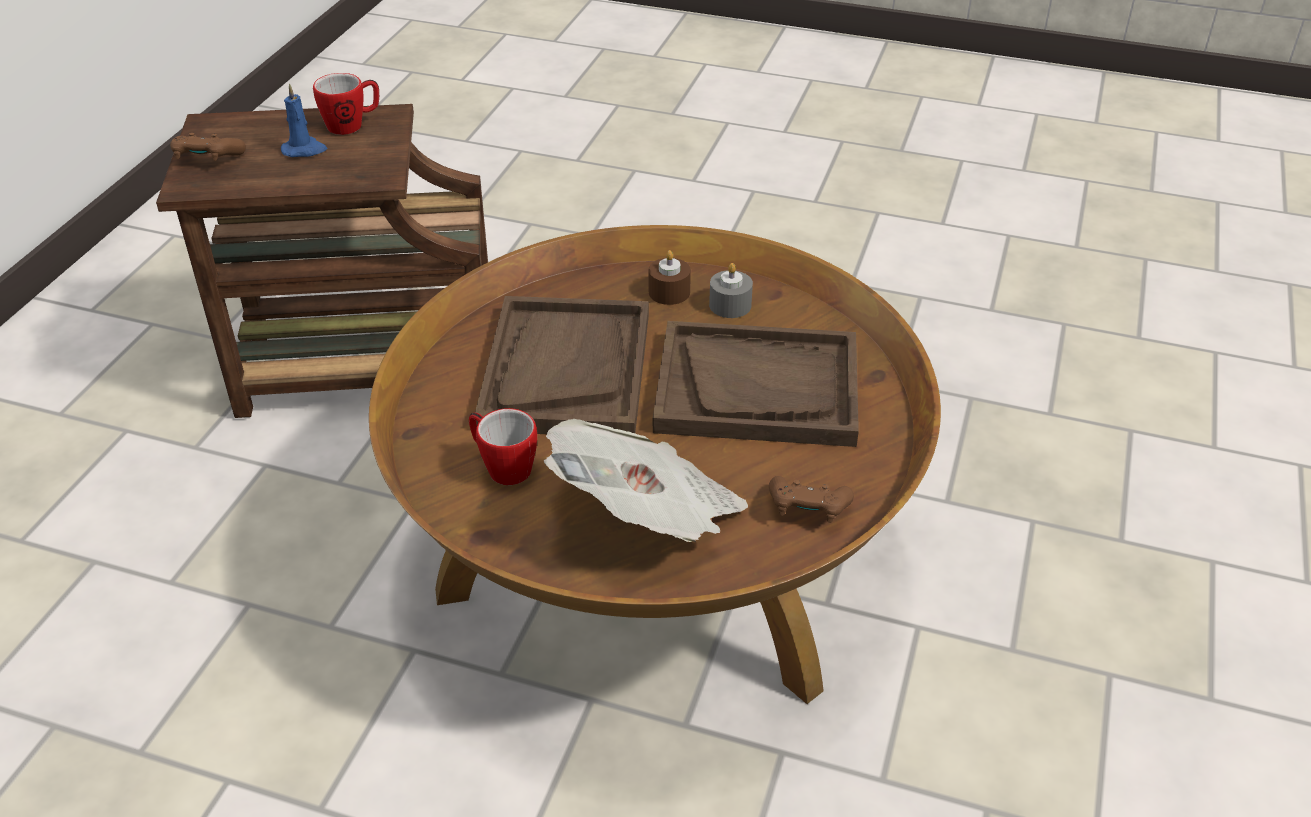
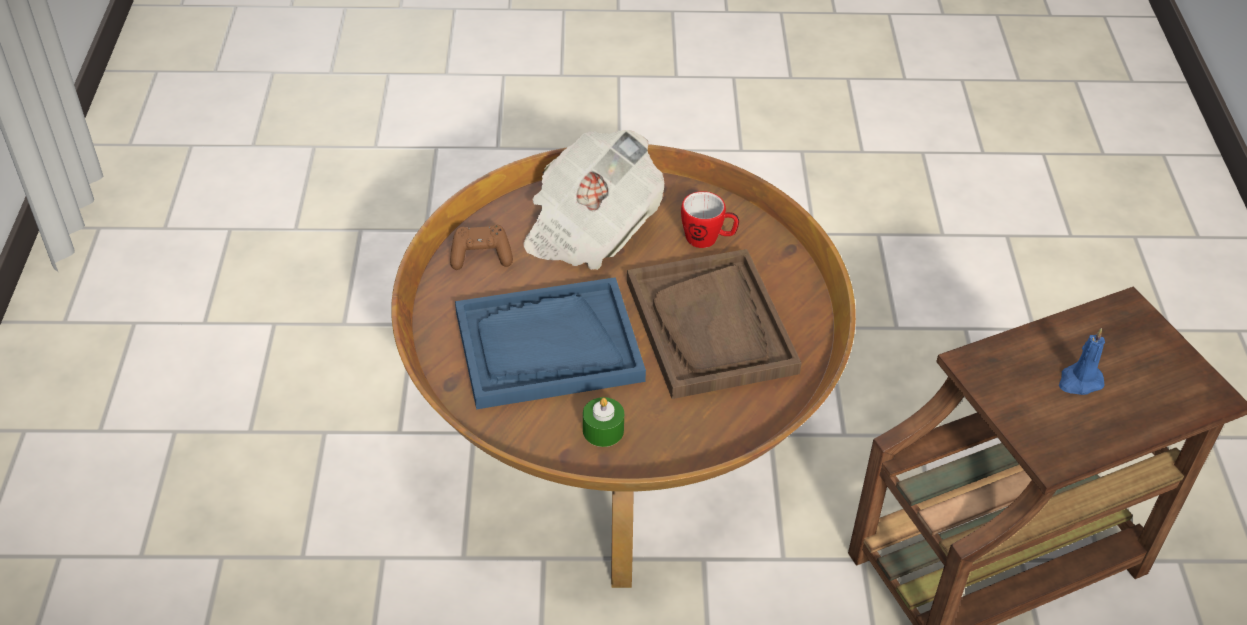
camera: 160 degrees right, 5 degrees up
brown game controller [170,133,246,161] -> none
mug [313,73,379,135] -> none
brown candle [648,250,691,305] -> none
brown tray [653,321,859,447] -> blue tray [455,277,646,409]
grey candle [709,263,753,318] -> green candle [583,397,624,447]

